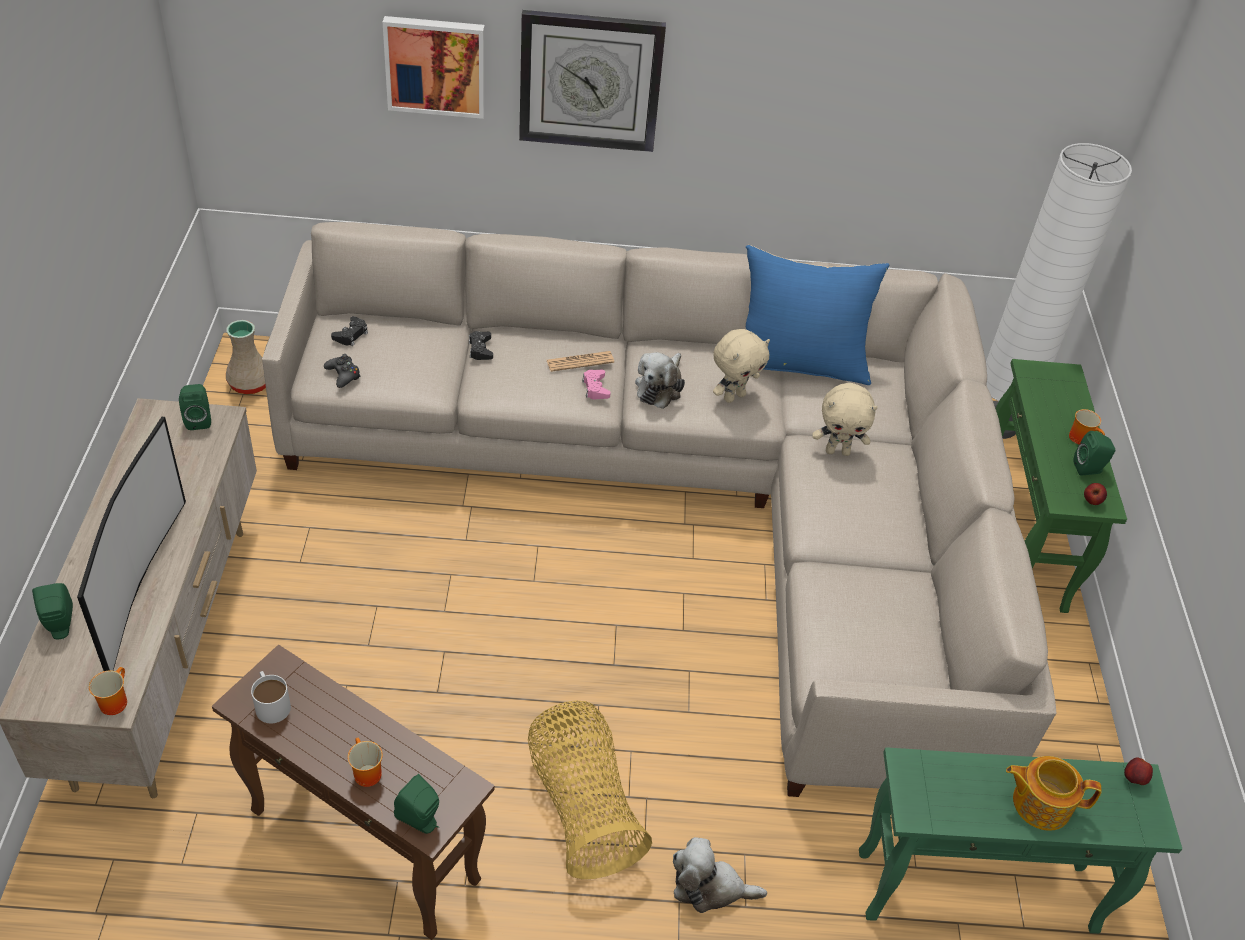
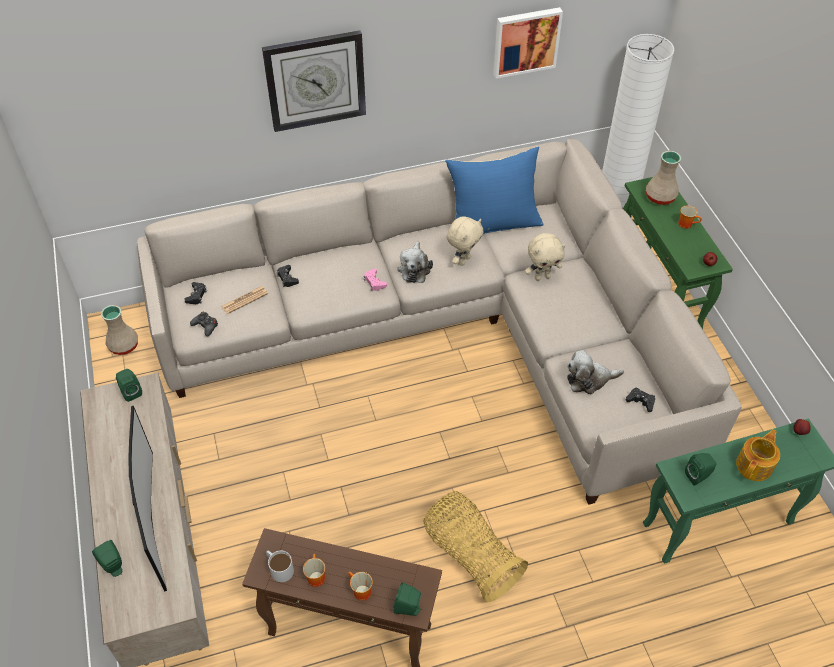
camera: 15 degrees left, 5 degrees up
mug [89,667,127,715] -> mug moved to [303,554,325,587]
picture [383,16,485,119] -> picture moved to [493,7,563,79]
newspaper [547,351,614,372] -> newspaper moved to [221,286,268,314]
plush toy [673,837,767,913] -> plush toy moved to [567,350,624,394]
teapot [1006,756,1102,831] -> teapot turned 135 degrees clockwise [736,429,780,481]
green speaker [1073,431,1115,475] -> green speaker moved to [685,453,716,486]
none -> black game controller [626,388,655,412]
none -> beige vase [646,151,681,205]

